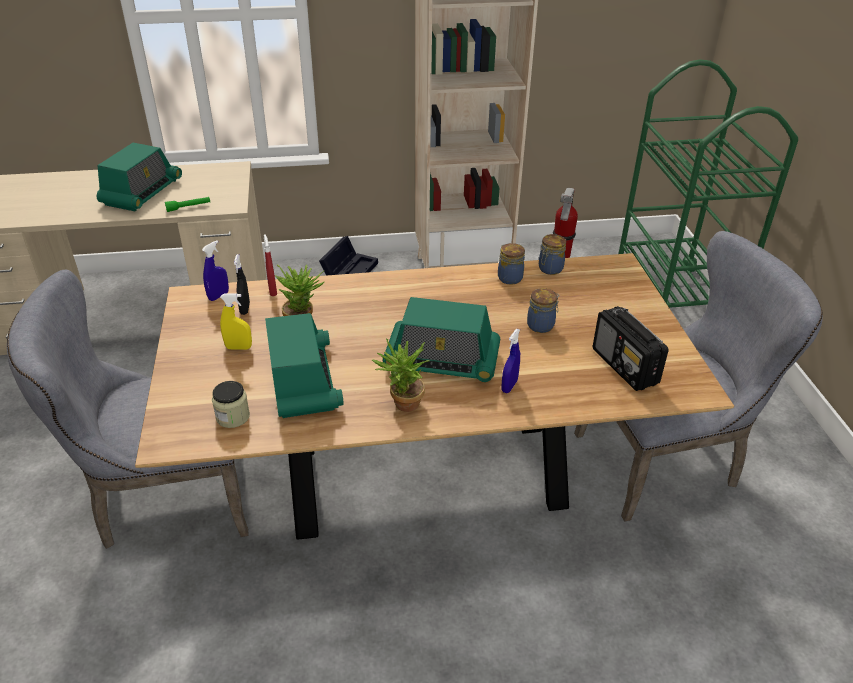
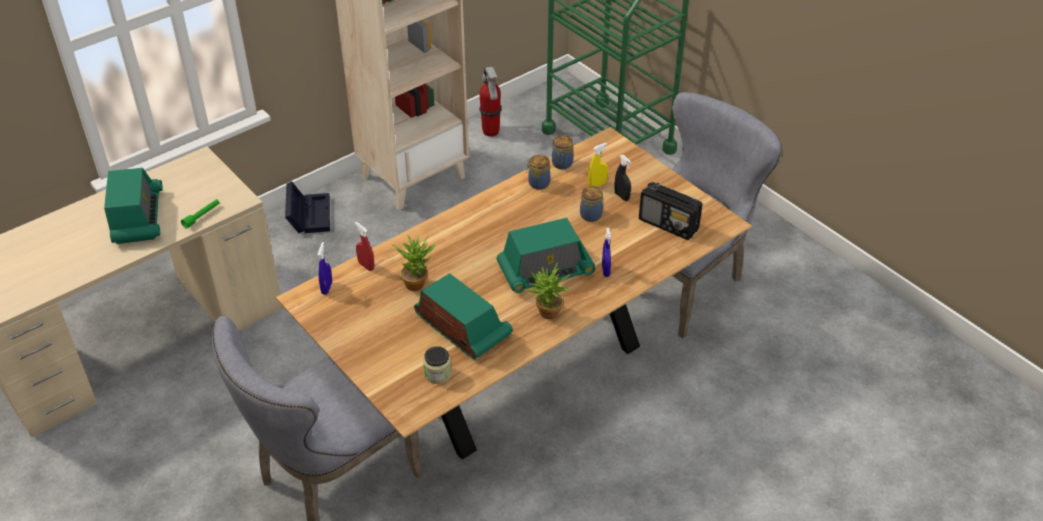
camera: 30 degrees left, 5 degrees up
yellow spray bottle [220,293,252,350] -> yellow spray bottle moved to [588,143,608,187]
black spray bottle [234,254,250,315] -> black spray bottle moved to [614,155,631,201]

